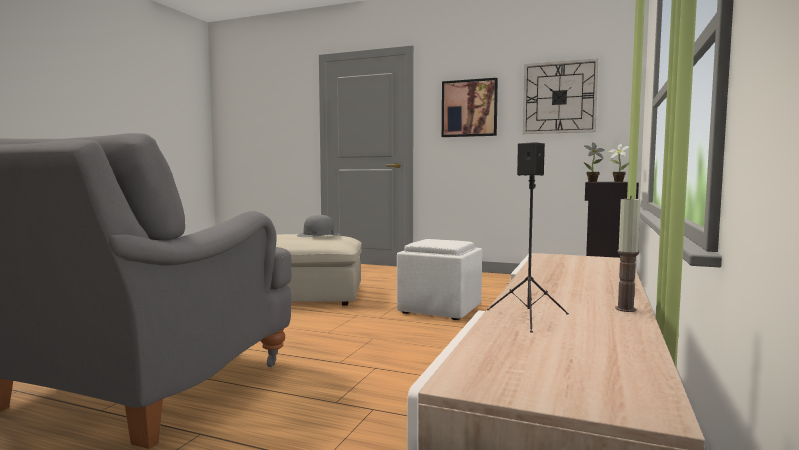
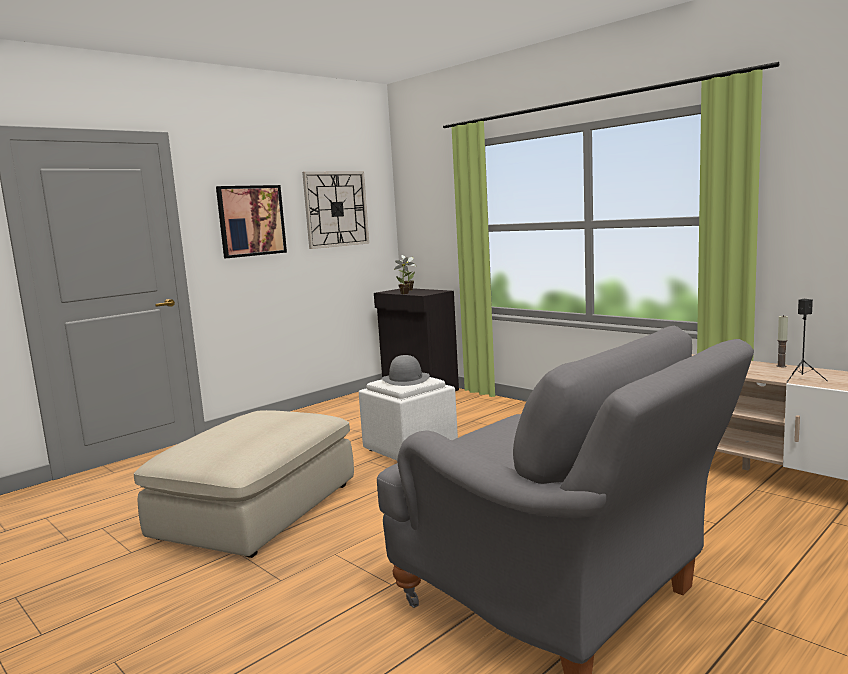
camera: 65 degrees left, 5 degrees up
grey hat [297,215,341,237] -> grey hat moved to [382,355,430,386]

